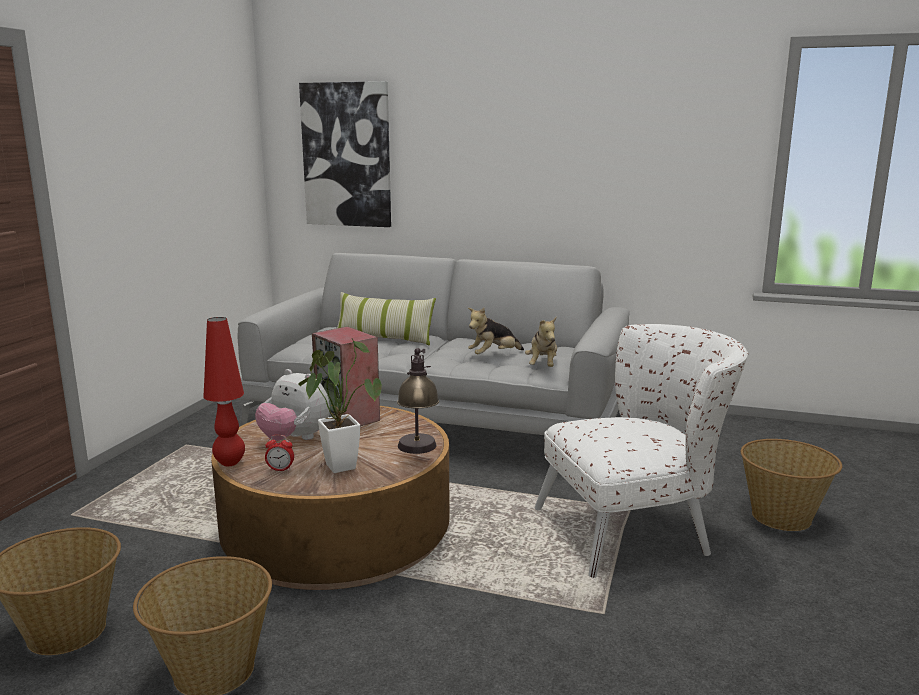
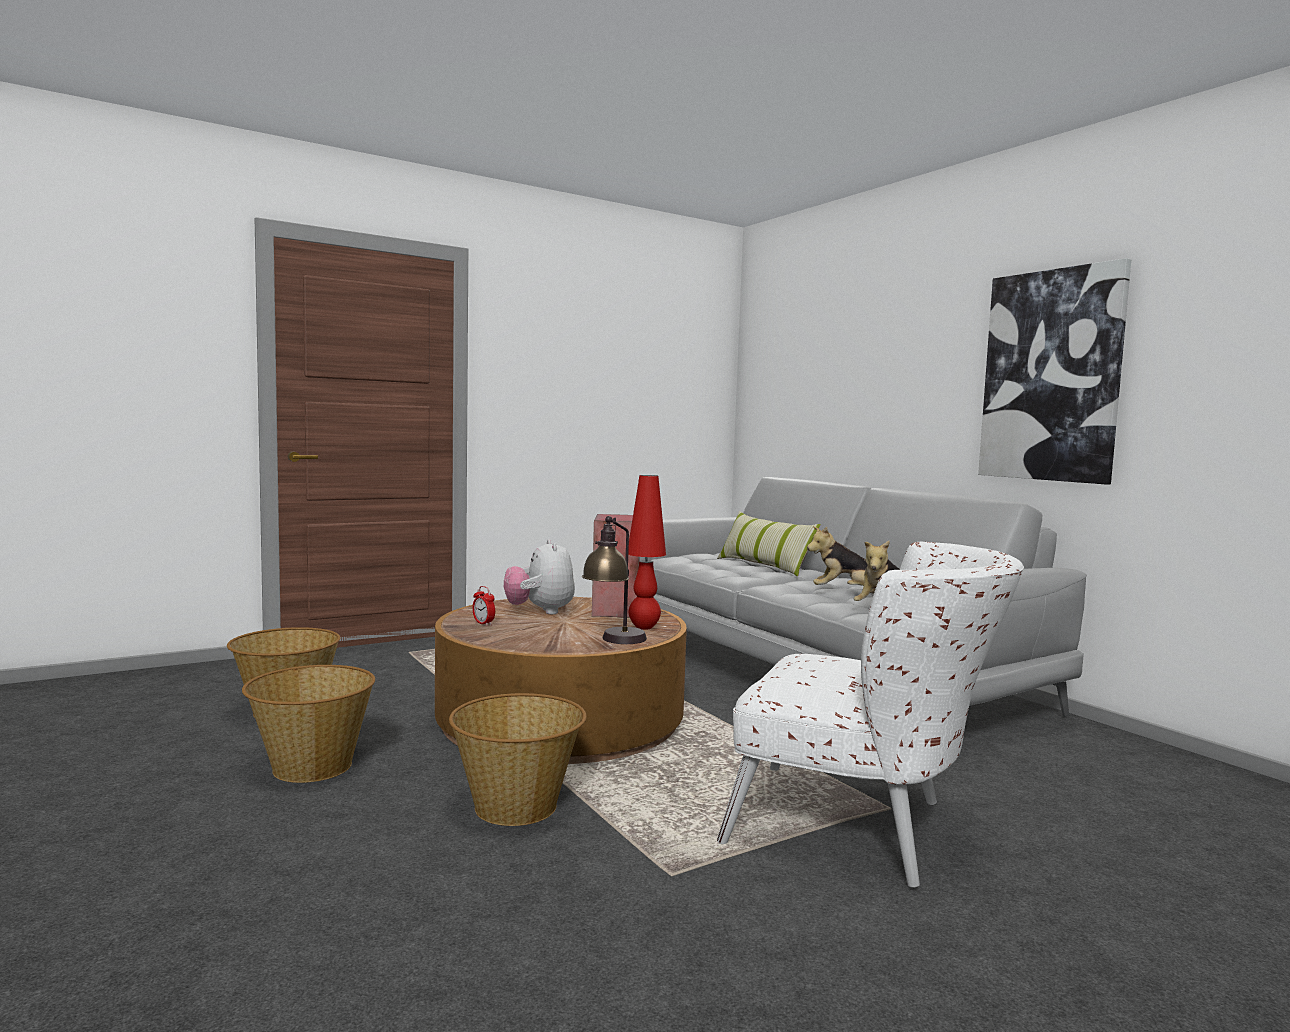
camera: 40 degrees right, 10 degrees down
red table lamp [203,317,245,466] -> red table lamp moved to [628,475,666,630]
potted plant [298,339,382,473] -> none
picture [299,81,391,227] -> picture moved to [978,258,1131,484]
basket [741,439,842,531] -> basket moved to [449,693,587,826]

